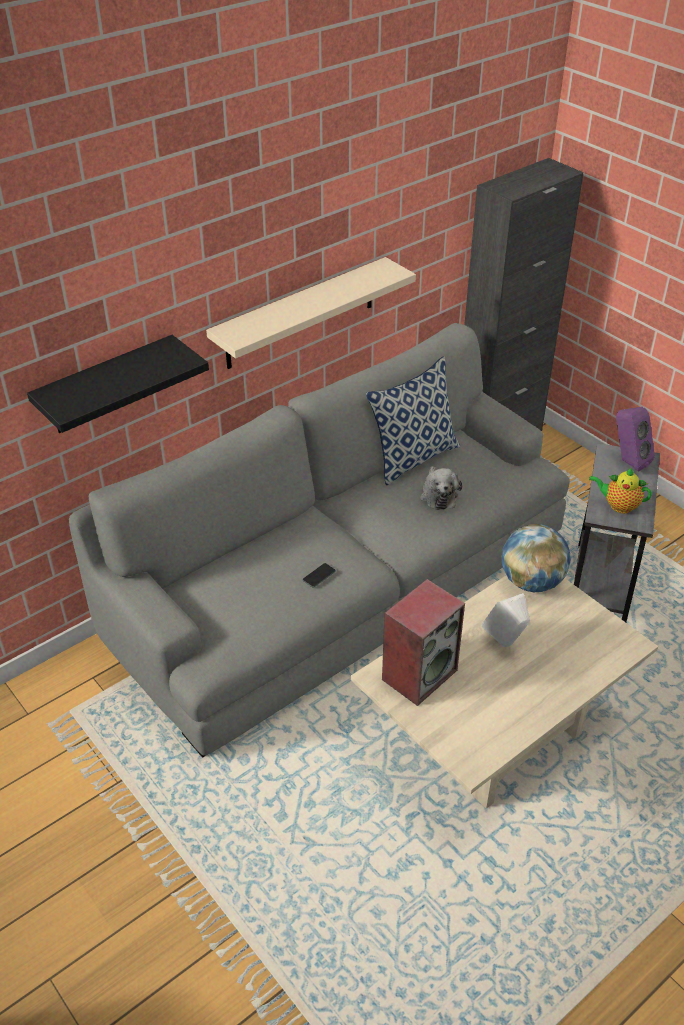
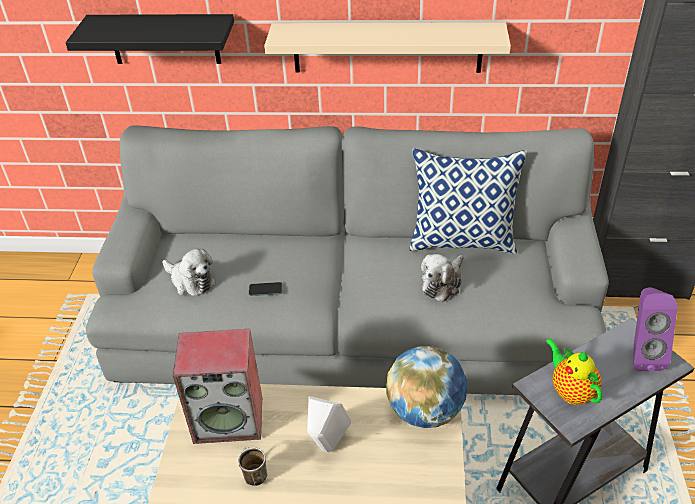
camera: 45 degrees right, 0 degrees up
none -> plush toy [162,249,216,296]
none -> mug [238,447,267,486]

